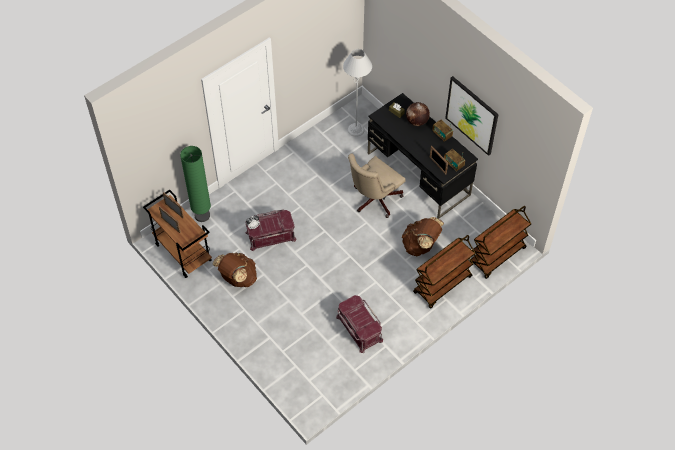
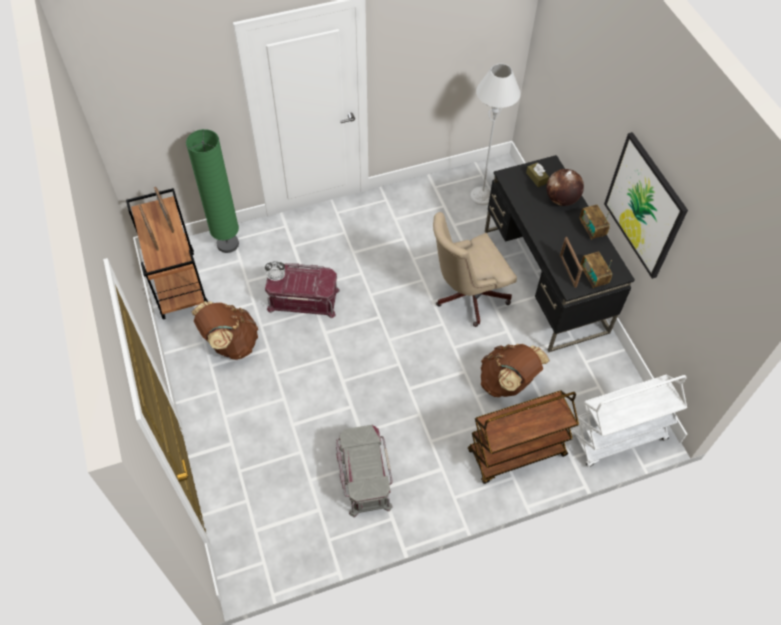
camera: 20 degrees right, 0 degrees up
red storage box [336,295,383,353] -> grey storage box [336,425,393,517]
brown cart [471,206,531,279] -> white cart [571,374,687,467]

